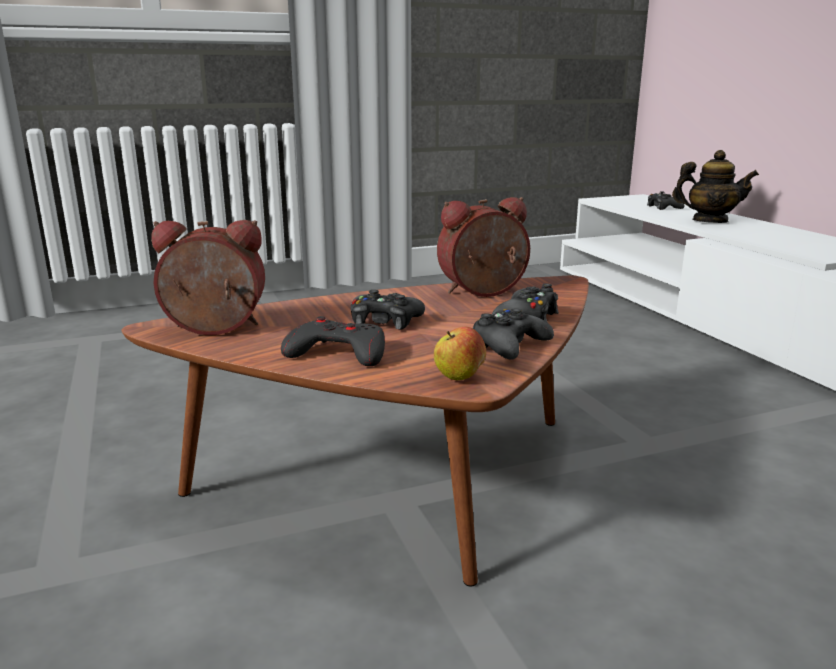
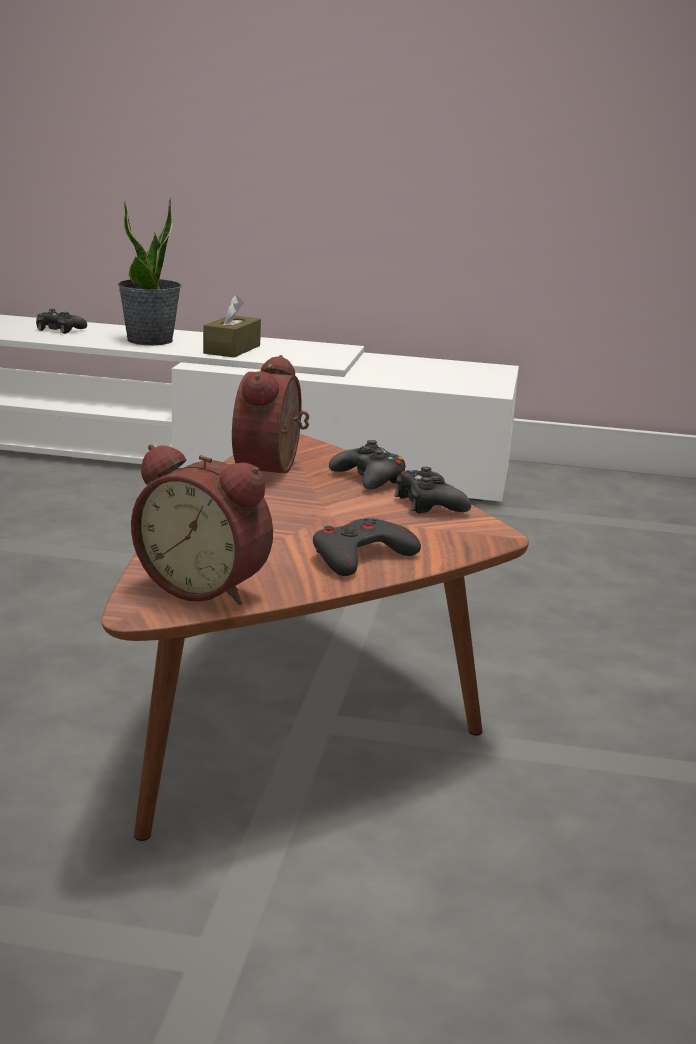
camera: 60 degrees left, 0 degrees up
alarm clock [151,220,265,335] -> alarm clock turned 90 degrees counterclockwise [131,444,273,605]
black game controller [351,290,425,330] -> none
apple [434,327,486,380] -> none
teapot [672,150,759,223] -> potted plant [118,198,181,345]
none -> brown tissue box [203,295,261,358]

